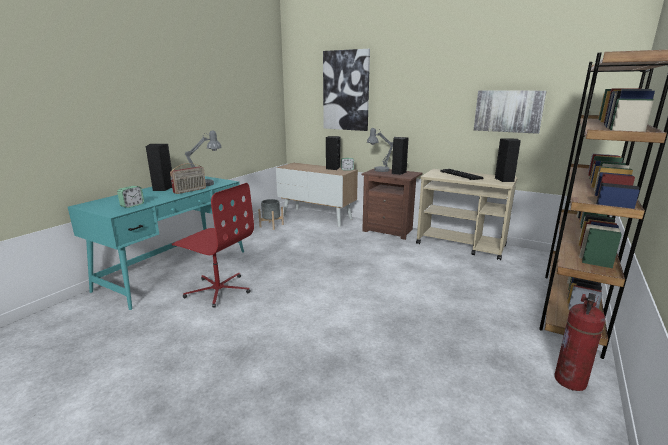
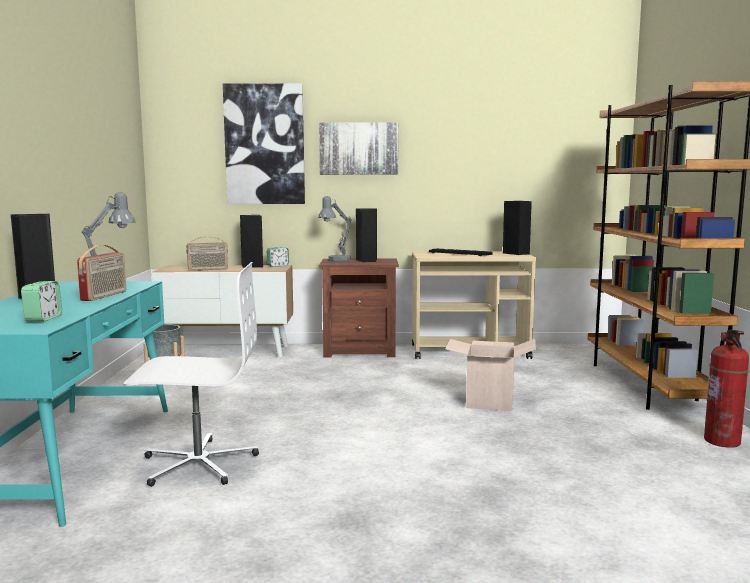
camera: 30 degrees left, 10 degrees down
red office chair [172,183,254,308] -> white office chair [124,262,259,487]
picture [474,90,547,134] -> picture moved to [319,123,399,175]
none -> radio [187,237,228,271]
none -> cardboard box [446,339,536,411]

